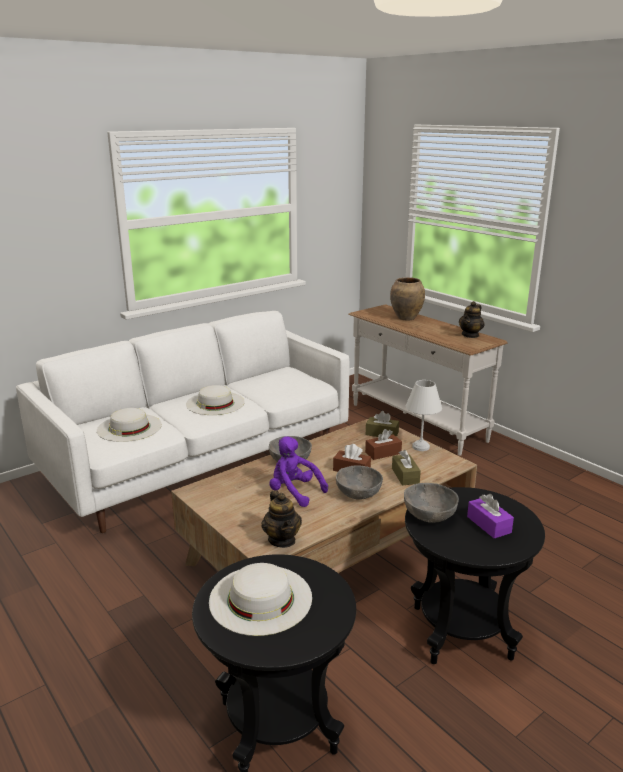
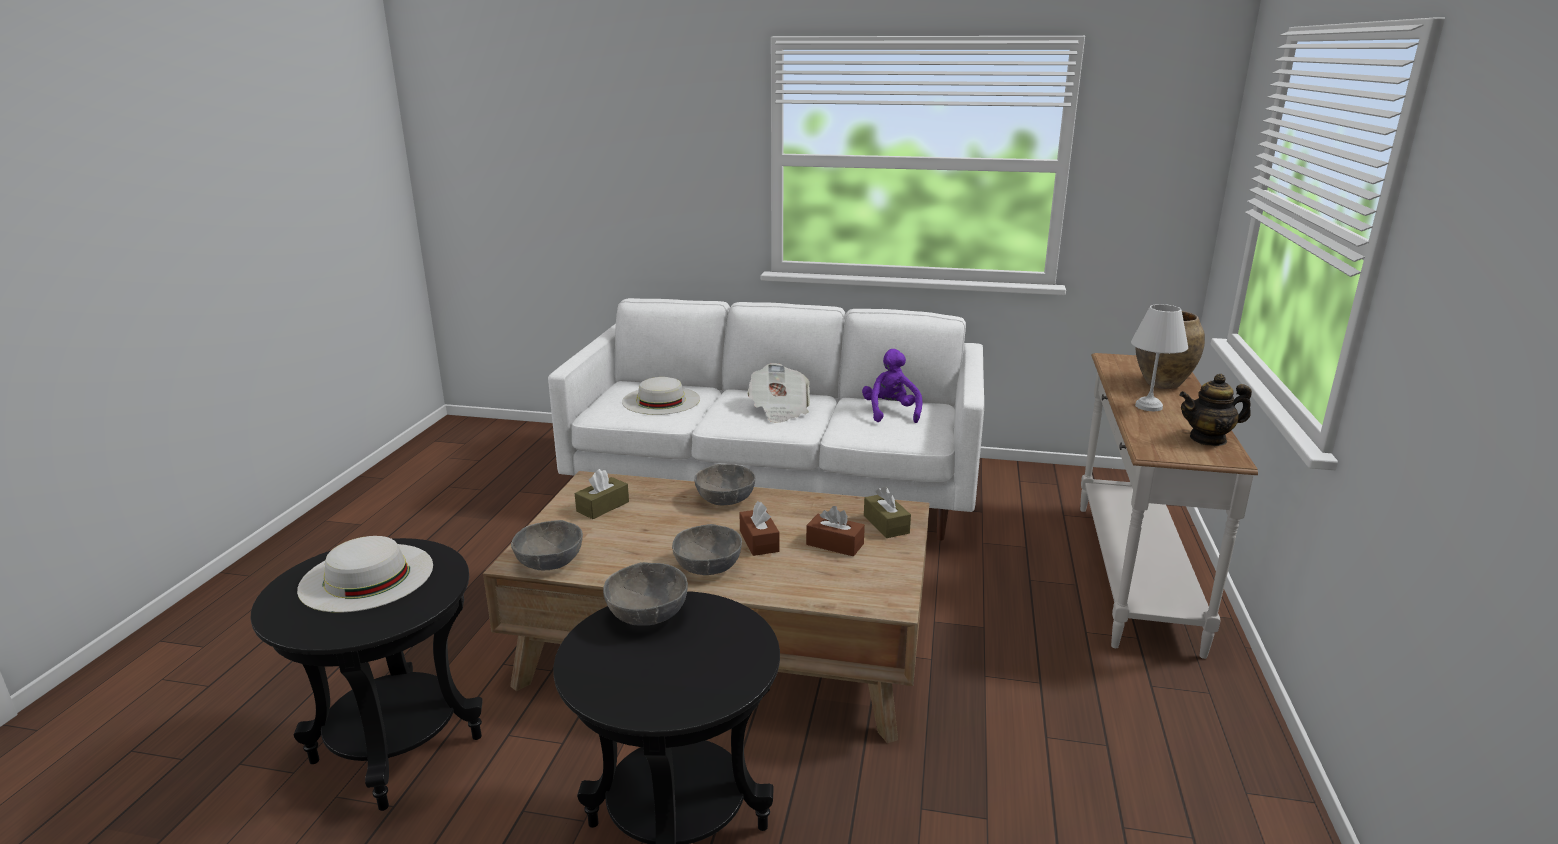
camera: 50 degrees right, 0 degrees up
white hat [186,385,245,415] -> newspaper [747,363,810,423]
teapot [261,490,302,548] -> grey bowl [511,520,583,570]
purple plush toy [269,436,328,507] -> purple plush toy moved to [862,349,922,423]
brown tissue box [392,450,421,486] -> brown tissue box moved to [575,469,629,519]
white table lamp [406,380,442,451] -> white table lamp moved to [1131,304,1188,411]
purple tissue box [467,494,514,538] -> none

